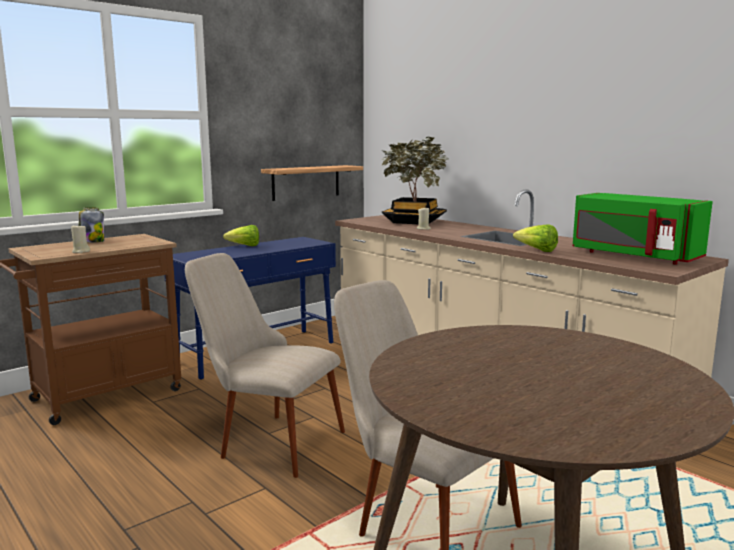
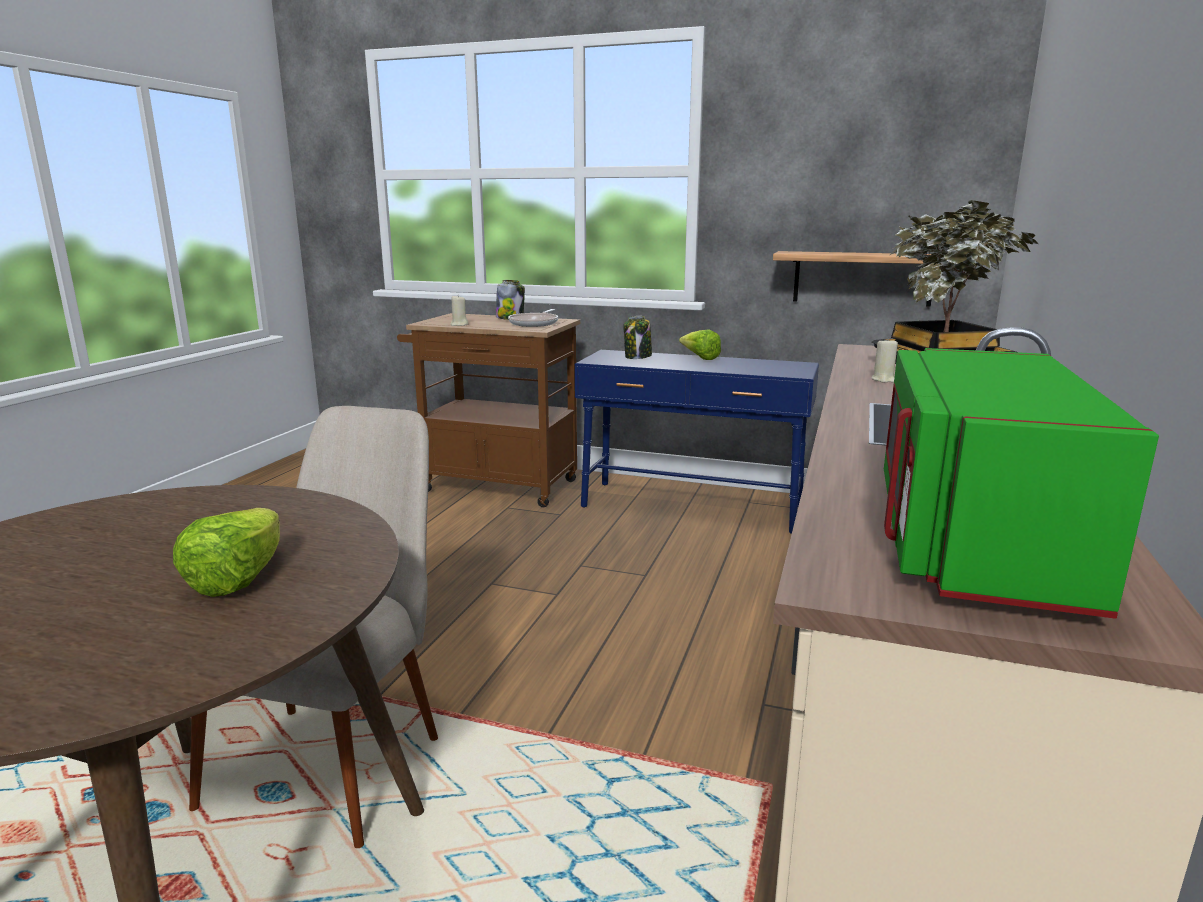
camera: 60 degrees right, 5 degrees up
beige chair [185,253,345,478] -> none
lettuce [513,224,558,252] -> lettuce moved to [173,508,280,597]
none -> frying pan [508,309,558,327]
none -> jar [624,316,652,359]

